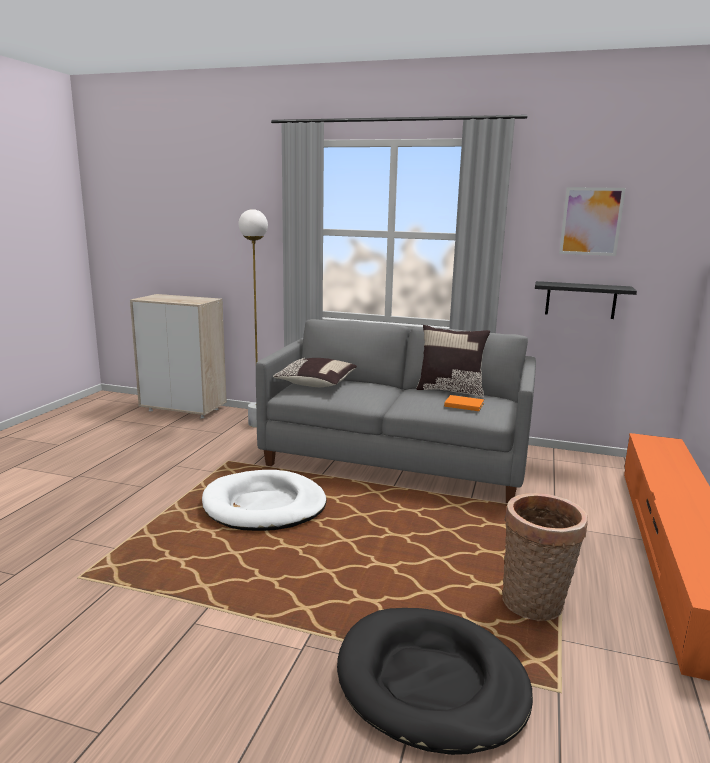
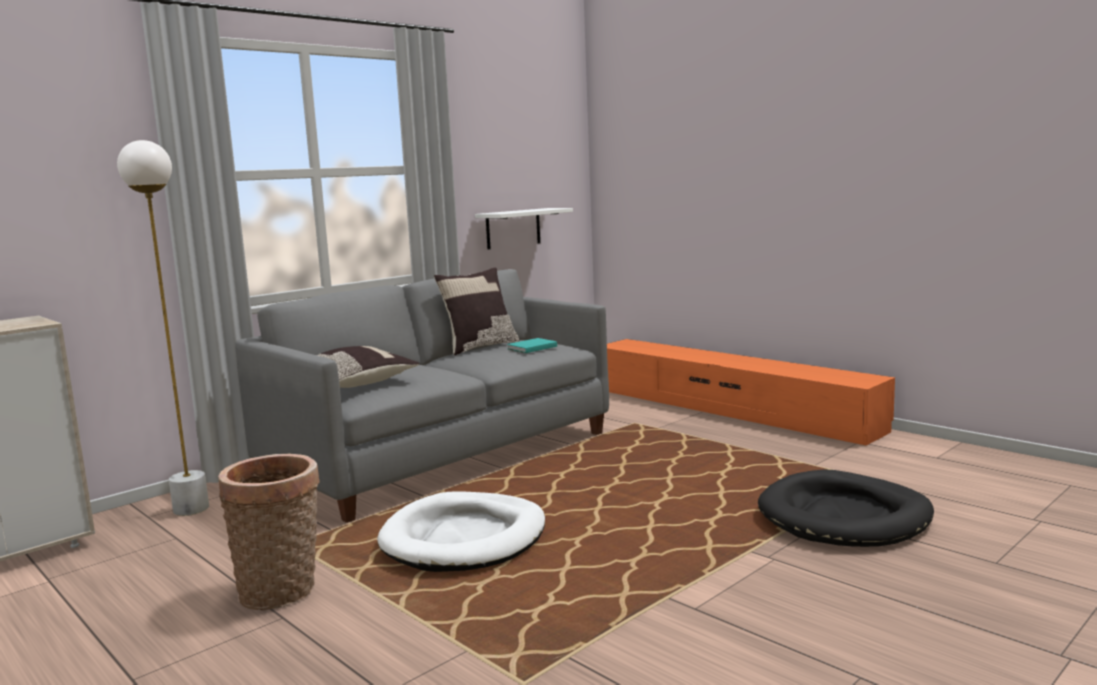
camera: 60 degrees left, 5 degrees down
orange book [444,395,484,411] -> turquoise book [507,338,557,353]
basket [502,493,588,621] -> basket moved to [218,454,320,610]
black shelf [535,281,637,319] -> white shelf [475,208,573,249]
picture [559,187,626,256] -> none

